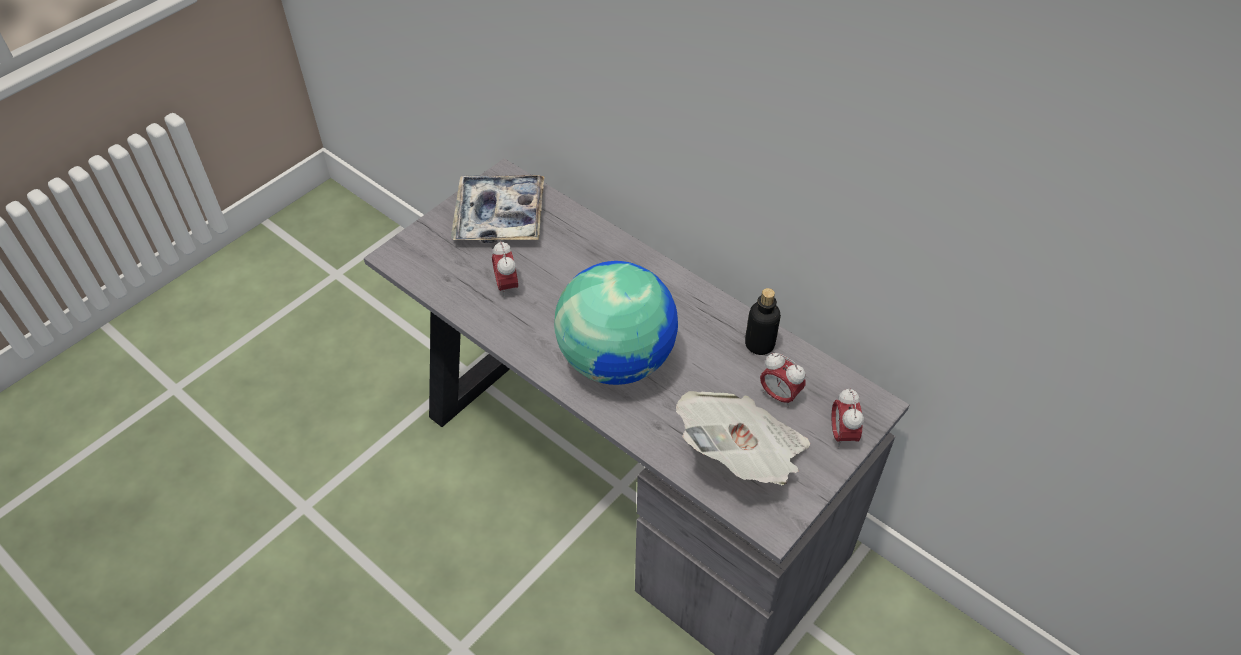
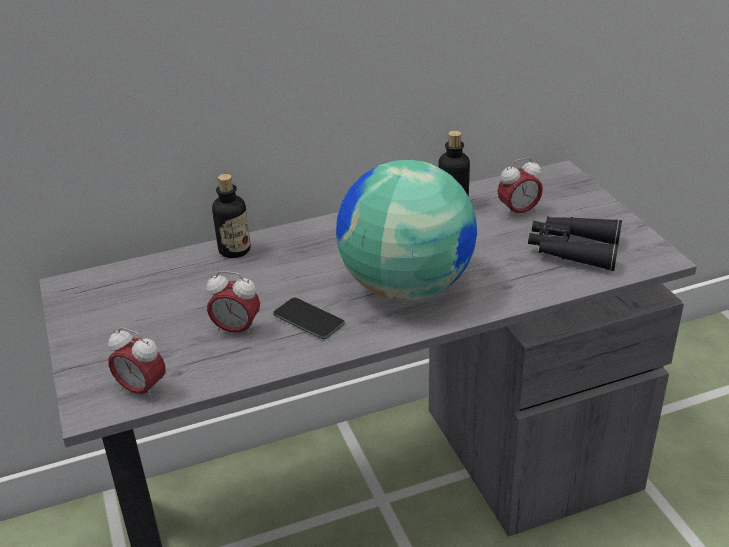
camera: 60 degrees left, 15 degrees down
tray [451,175,545,243] -> none
newspaper [676,391,810,485] -> black binoculars [528,216,622,271]
alarm clock [831,388,864,449] -> alarm clock moved to [108,327,166,401]
none -> bottle [212,174,250,258]
none -> phone [273,297,345,339]

